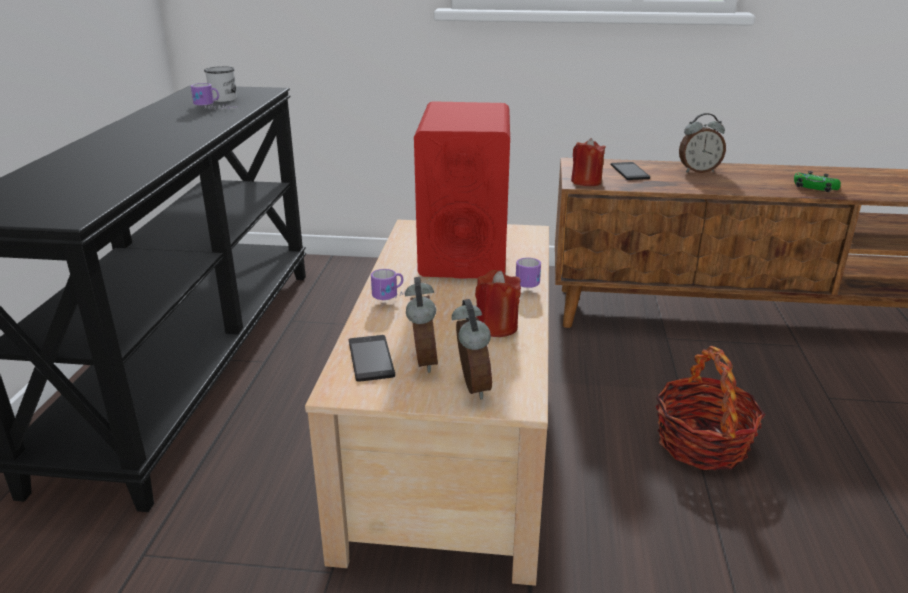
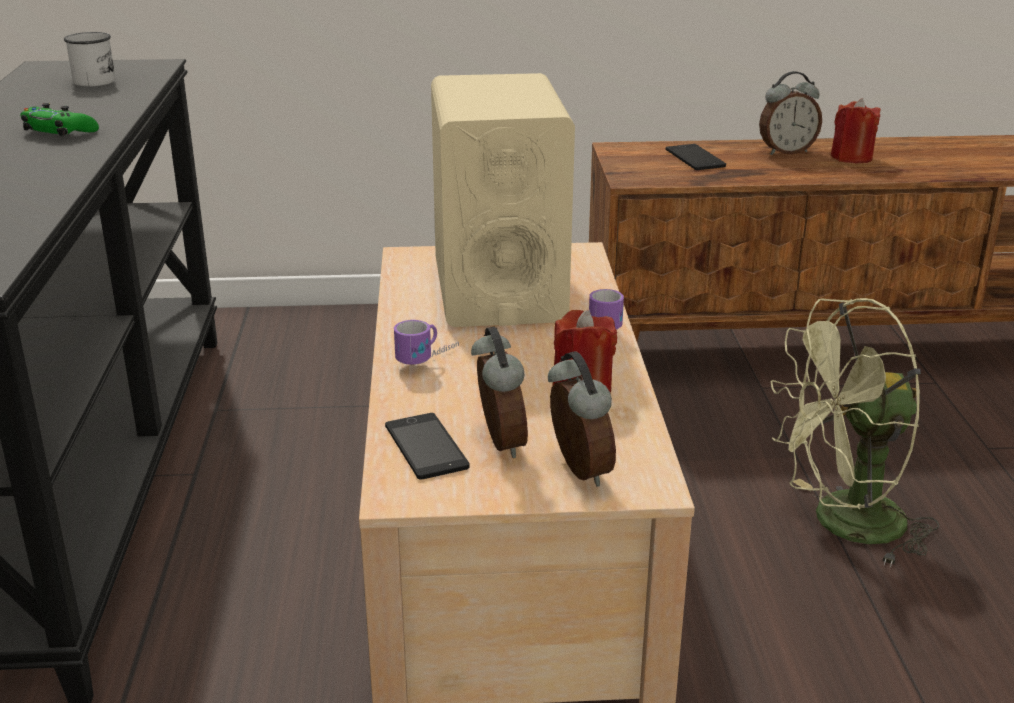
camera: 10 degrees left, 0 degrees up
mug [191,83,238,109] -> none
red speaker [414,101,510,279] -> beige speaker [431,73,575,327]
red candle [571,138,606,186] -> red candle moved to [831,98,881,163]
basket [656,346,765,470] -> green fan [771,298,939,567]
green game controller [794,171,841,192] -> green game controller moved to [21,103,99,136]

